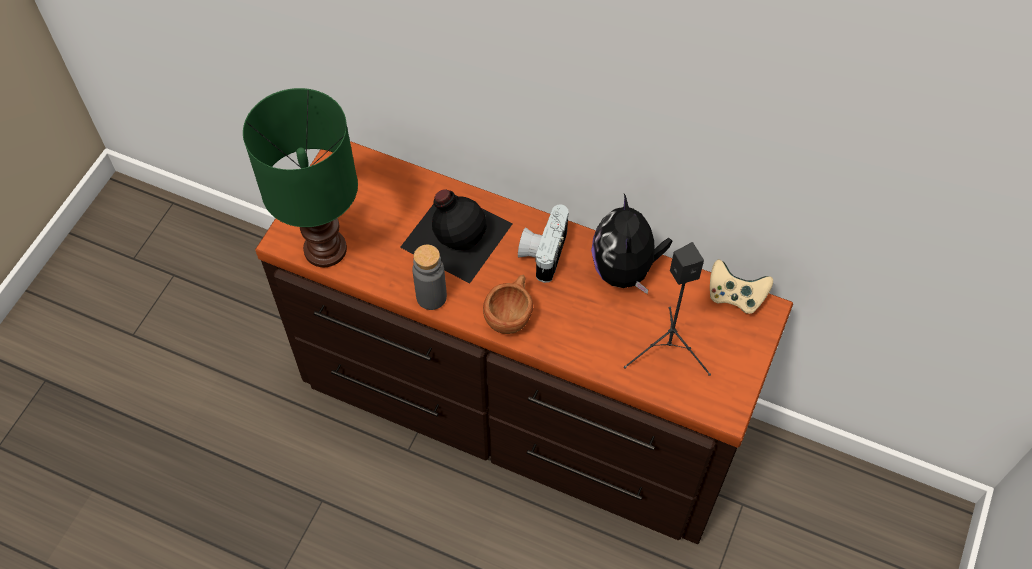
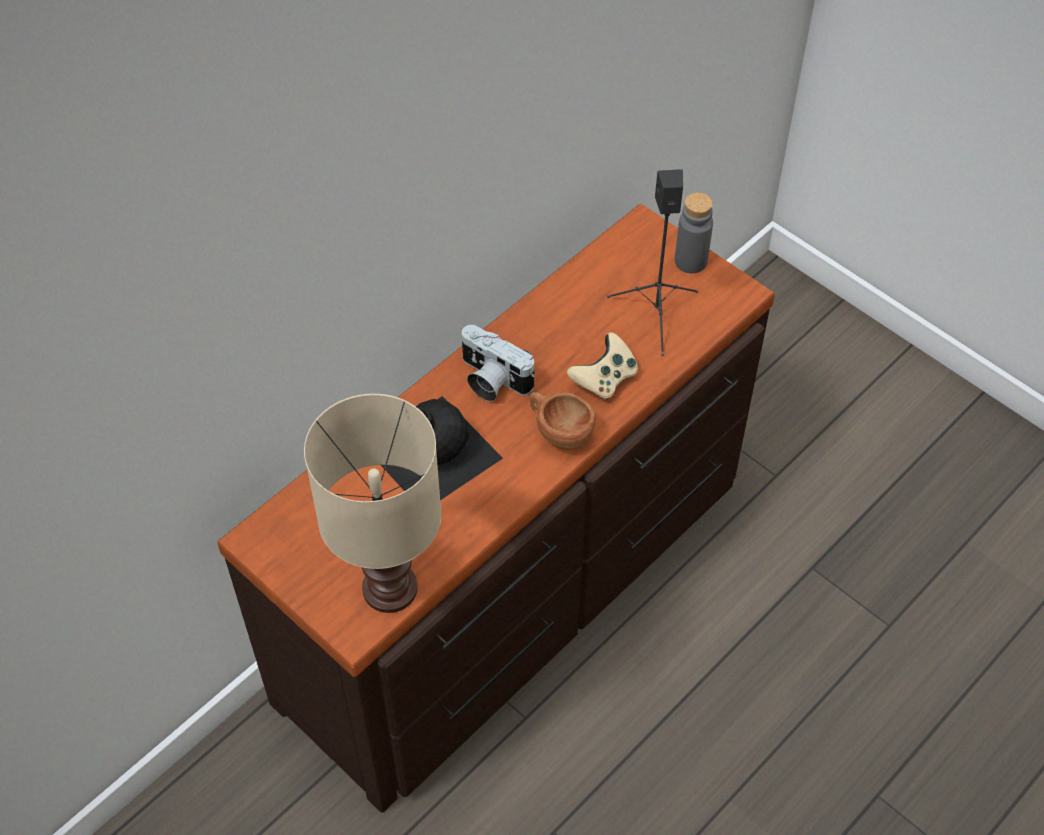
camera: 70 degrees left, 5 degrees down
green table lamp [243,88,358,267] -> beige table lamp [304,394,442,613]
grey bottle [412,245,447,310] -> grey bottle moved to [675,192,713,273]
plush toy [591,194,672,294] -> none
beige game controller [710,259,773,314] -> beige game controller moved to [567,332,638,400]

